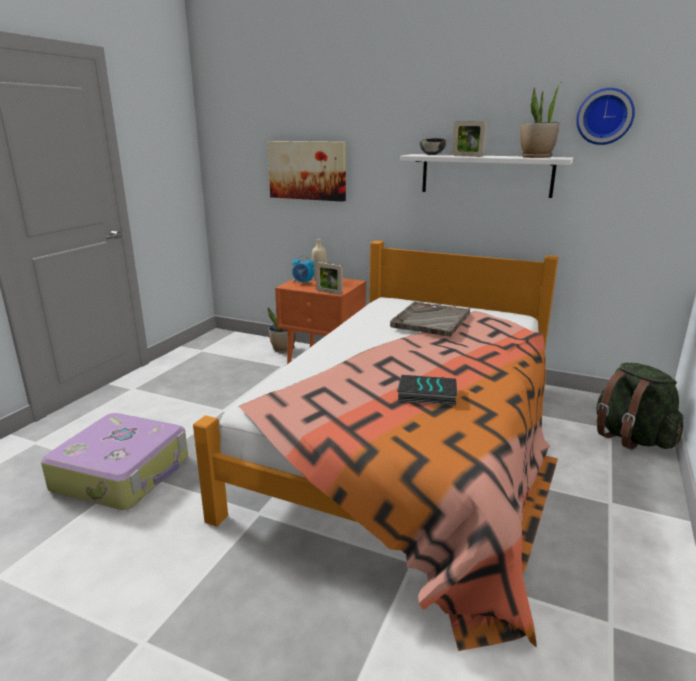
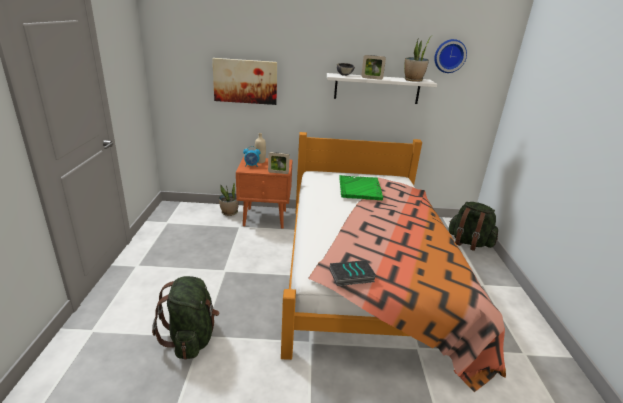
camera: 25 degrees left, 5 degrees up
suitcase [41,413,188,510] -> green backpack [152,276,219,359]
grey tray [390,302,470,337] -> green tray [339,175,383,200]
book [397,375,458,406] -> book moved to [330,260,376,286]

